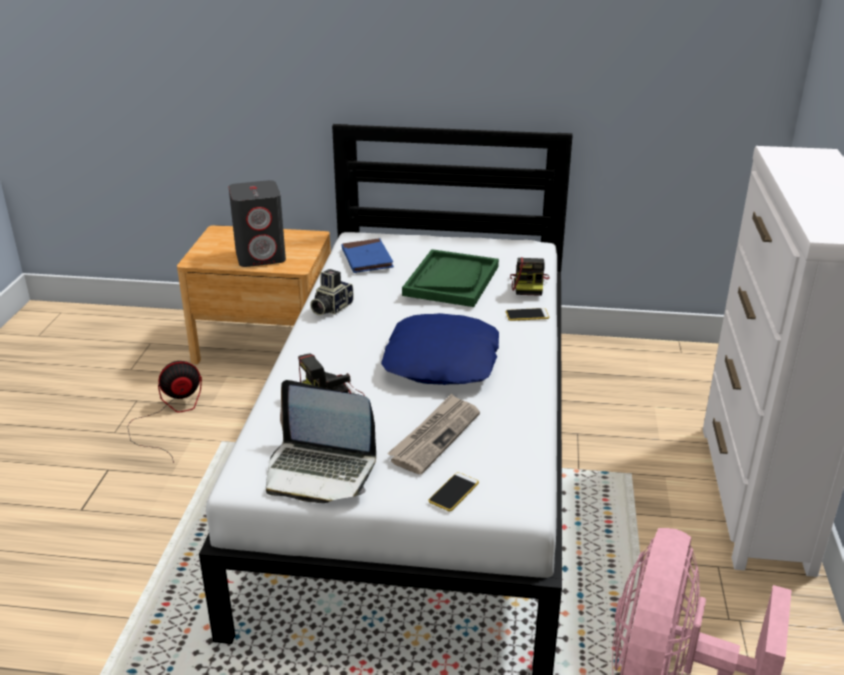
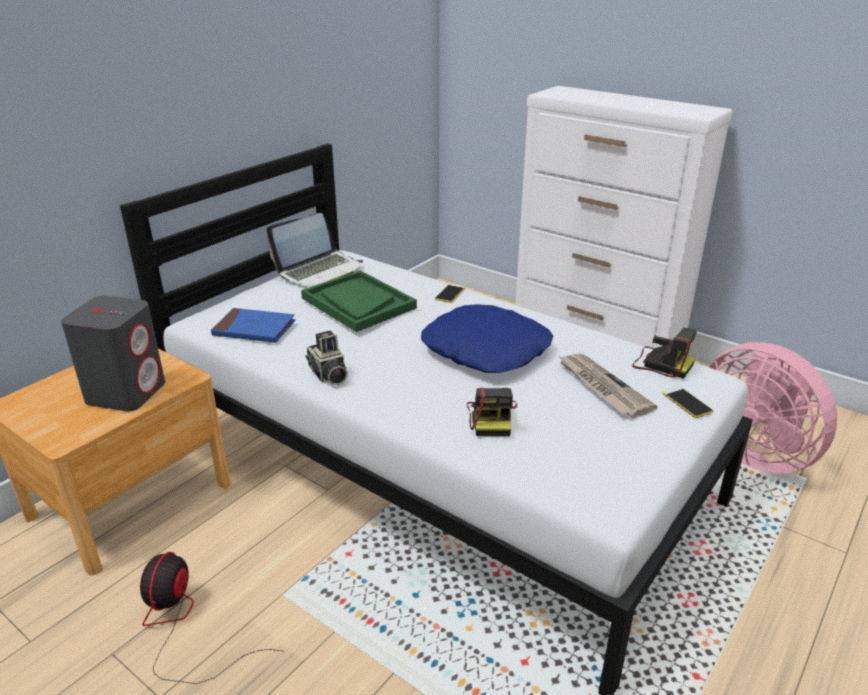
camera: 60 degrees left, 0 degrees up
laptop [266,380,376,503] -> laptop moved to [266,213,363,287]
camera [510,257,550,296] -> camera moved to [632,328,697,379]

